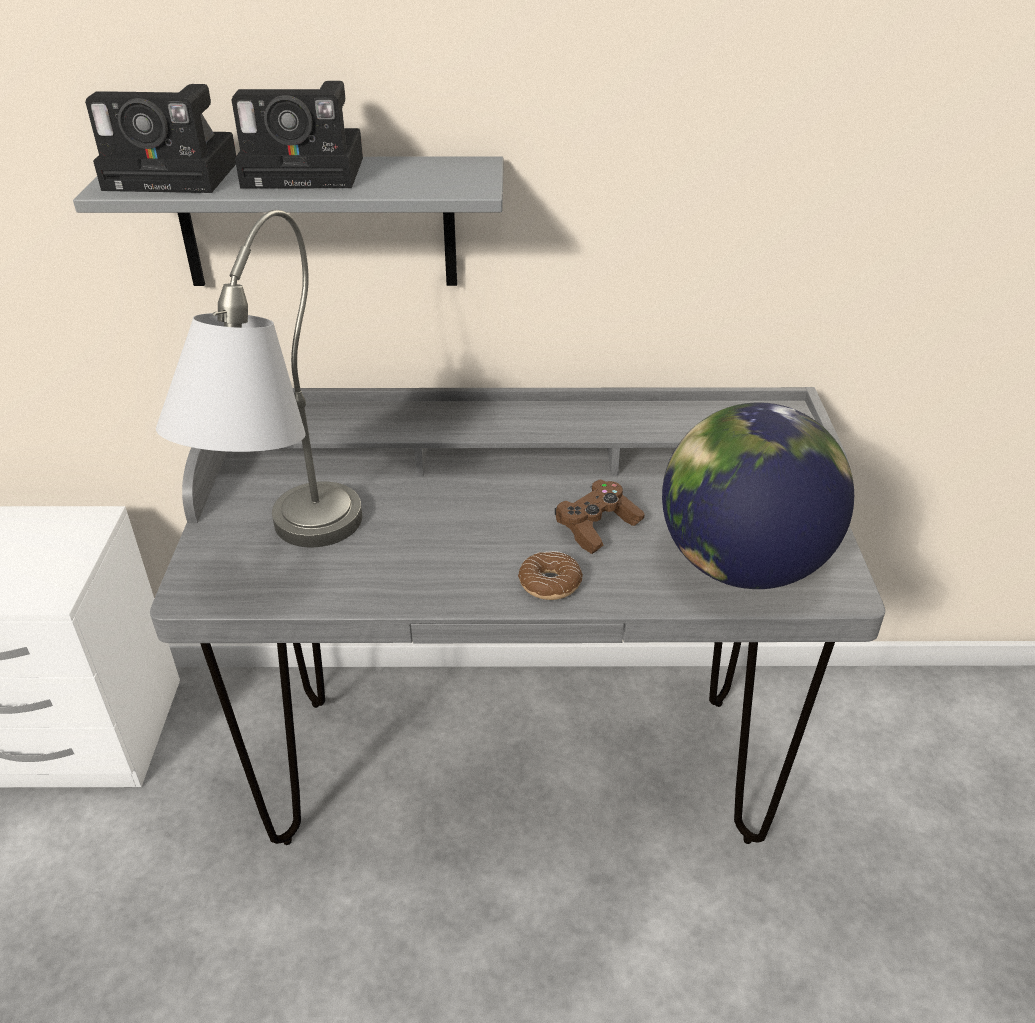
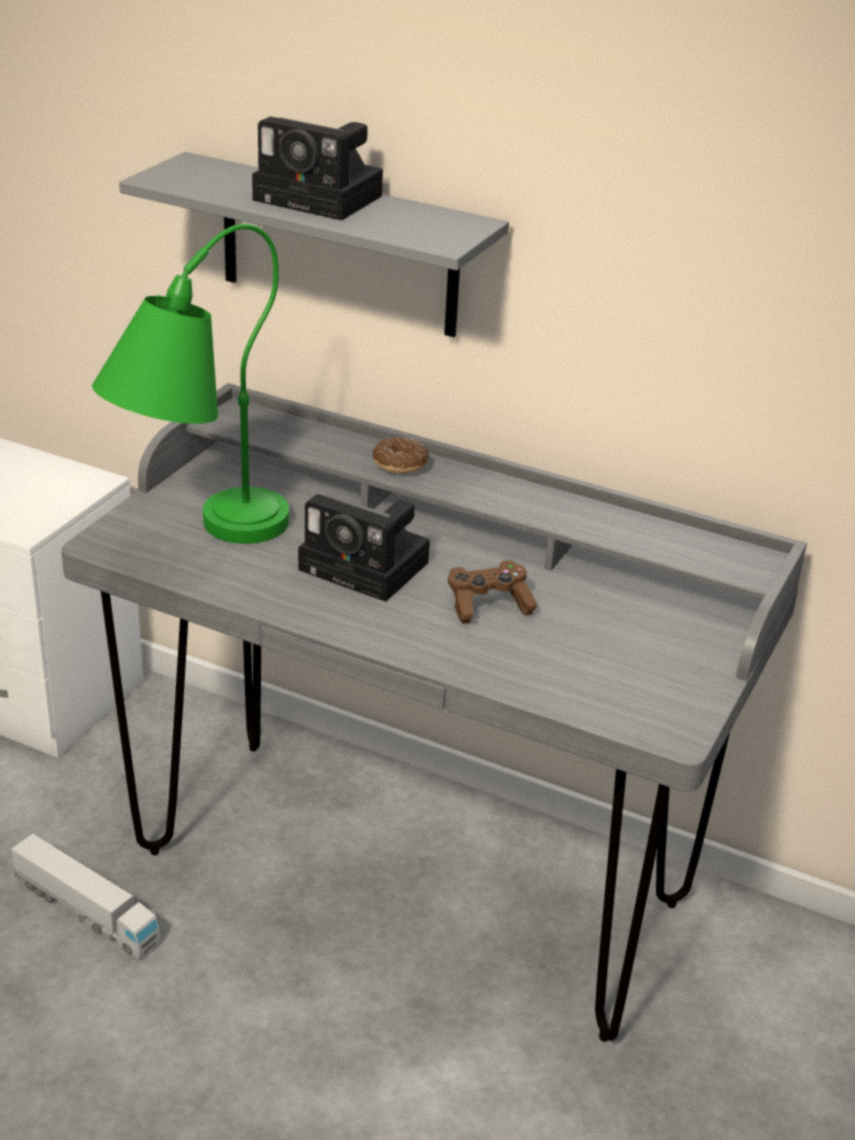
camera: 25 degrees right, 5 degrees down
camera [85,84,236,193] -> camera moved to [298,494,430,602]
grey table lamp [156,210,362,547] -> green table lamp [92,224,289,544]
donut [518,551,583,600] -> donut moved to [373,437,429,474]
globe [662,403,854,589] -> none
none -> toy truck [11,833,160,959]

